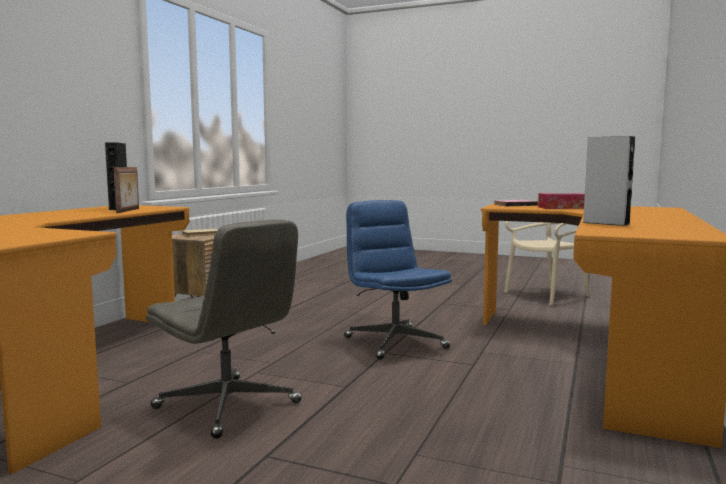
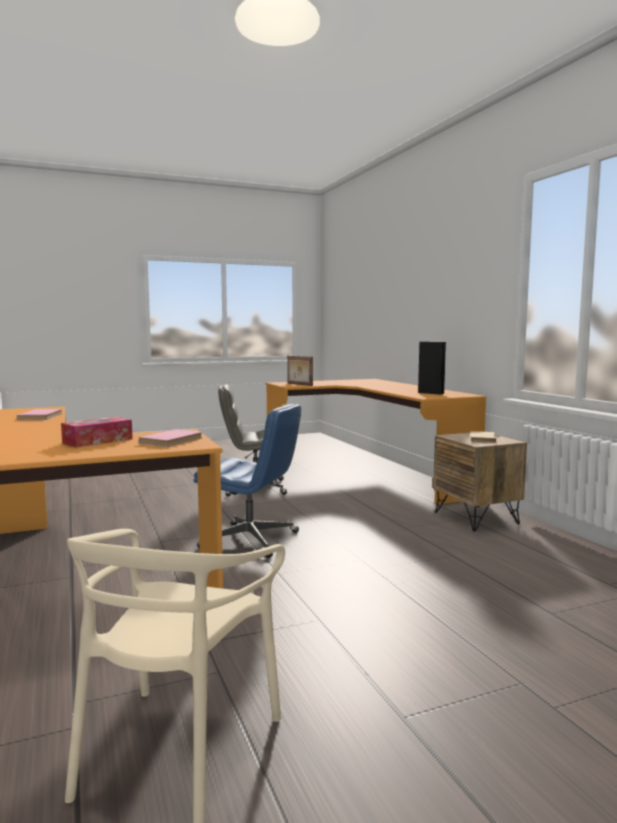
camera: 135 degrees right, 0 degrees up
picture frame [114,167,139,213] -> picture frame moved to [287,356,313,386]
grey speaker [583,136,635,226] -> pink book [17,409,62,420]

